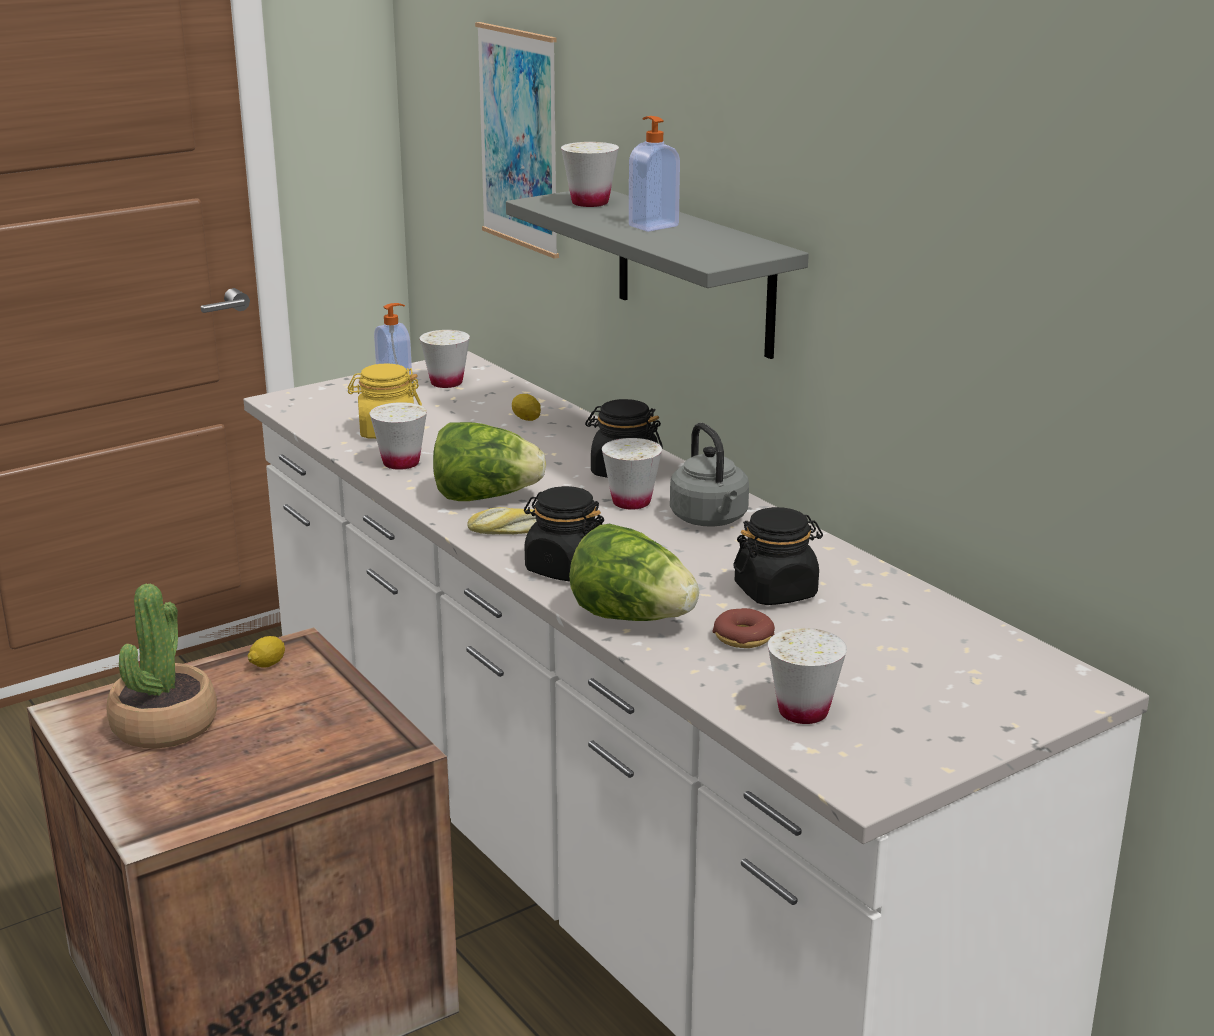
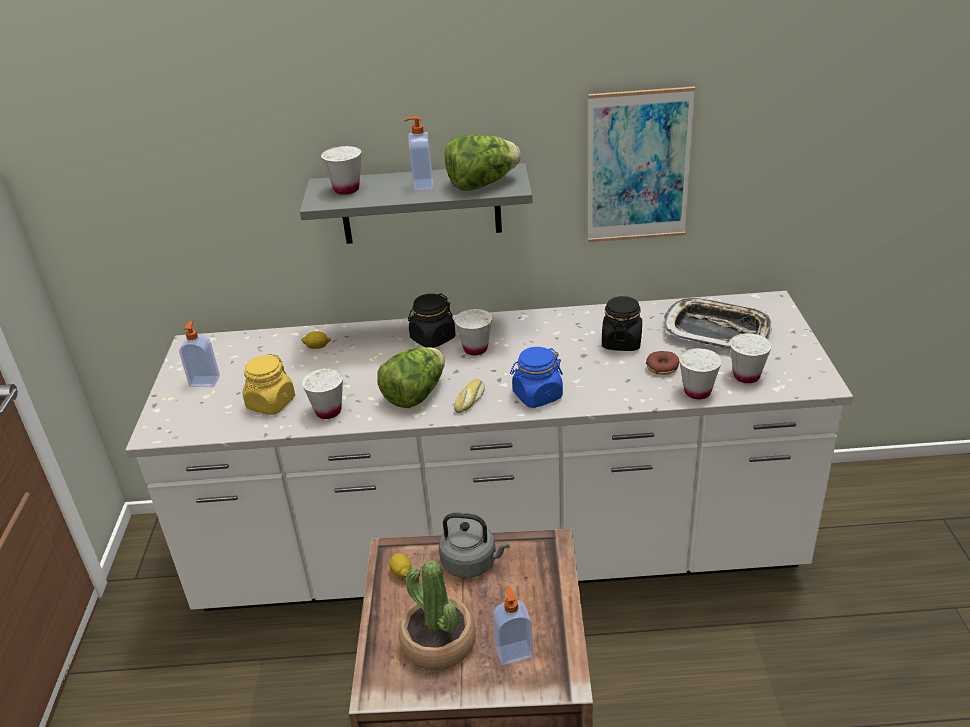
camera: 55 degrees left, 10 degrees up
white cup [420,330,470,388] -> white cup moved to [679,348,722,399]
picture [475,22,559,259] -> picture moved to [588,86,696,242]
black jar [524,486,604,582] -> blue jar [510,347,563,408]
lettuce [569,524,699,621] -> lettuce moved to [445,135,521,191]
grey kettle [670,423,749,527] -> grey kettle moved to [439,513,510,578]
none -> soap dispenser [493,586,533,665]
none -> tray [664,298,772,349]

